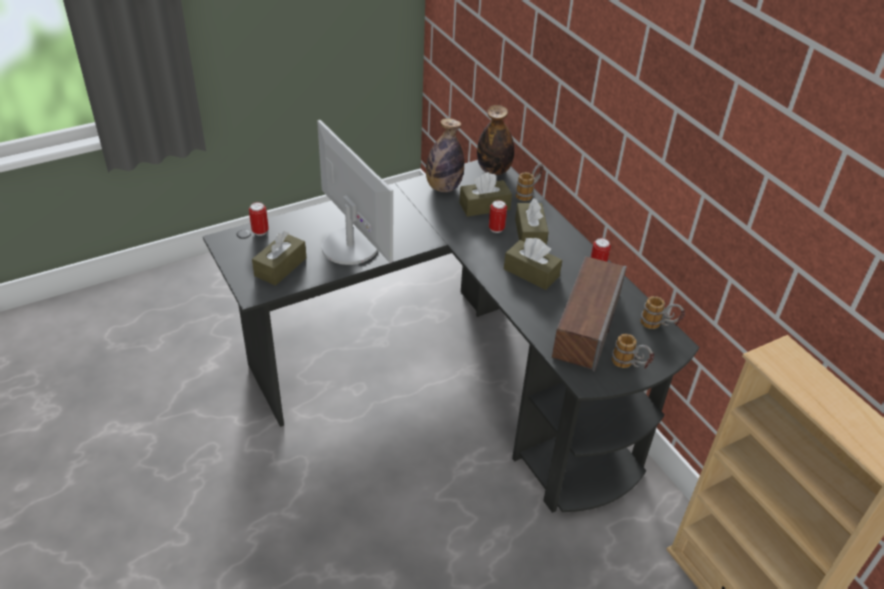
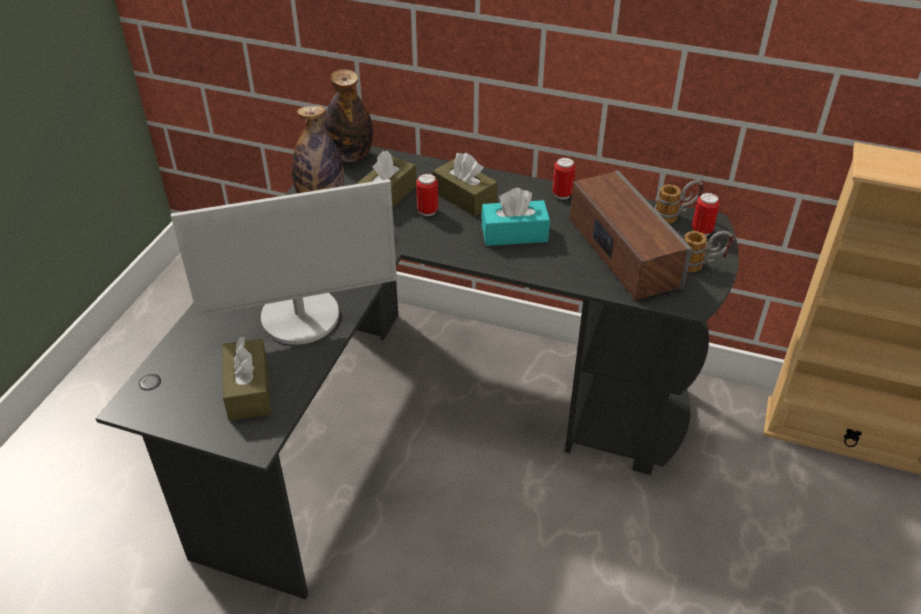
camera: 40 degrees left, 0 degrees up
can [249,202,269,236] -> can moved to [692,192,720,236]
monitor [317,120,393,265] -> monitor turned 150 degrees clockwise [171,179,397,345]
brown tissue box [504,238,562,290] -> turquoise tissue box [481,188,550,246]
mug [516,164,544,201] -> none

